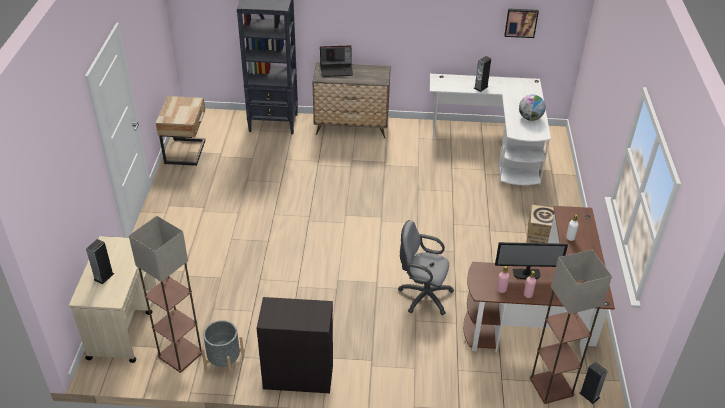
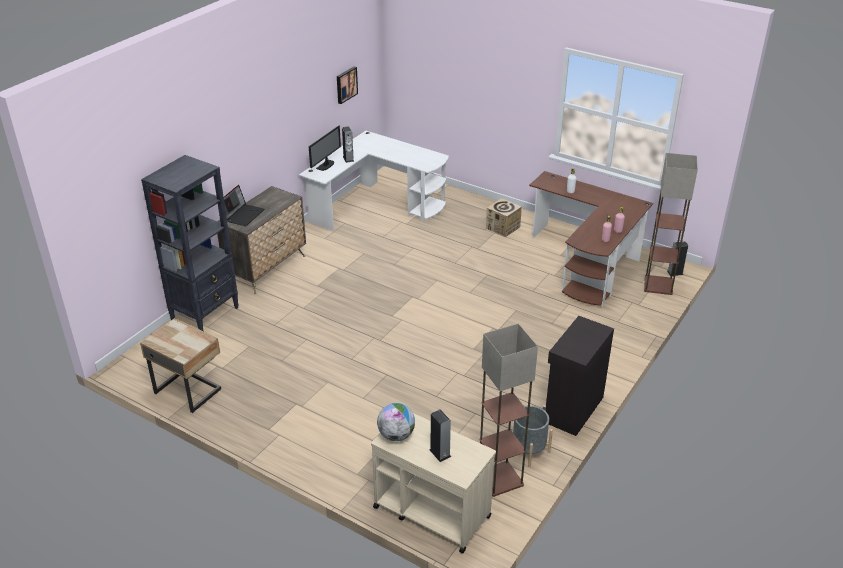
camera: 60 degrees left, 5 degrees down
grey office chair [398,220,454,315] -> none
monitor [495,242,568,279] -> monitor moved to [309,125,341,171]
globe [519,94,546,121] -> globe moved to [377,403,415,441]

